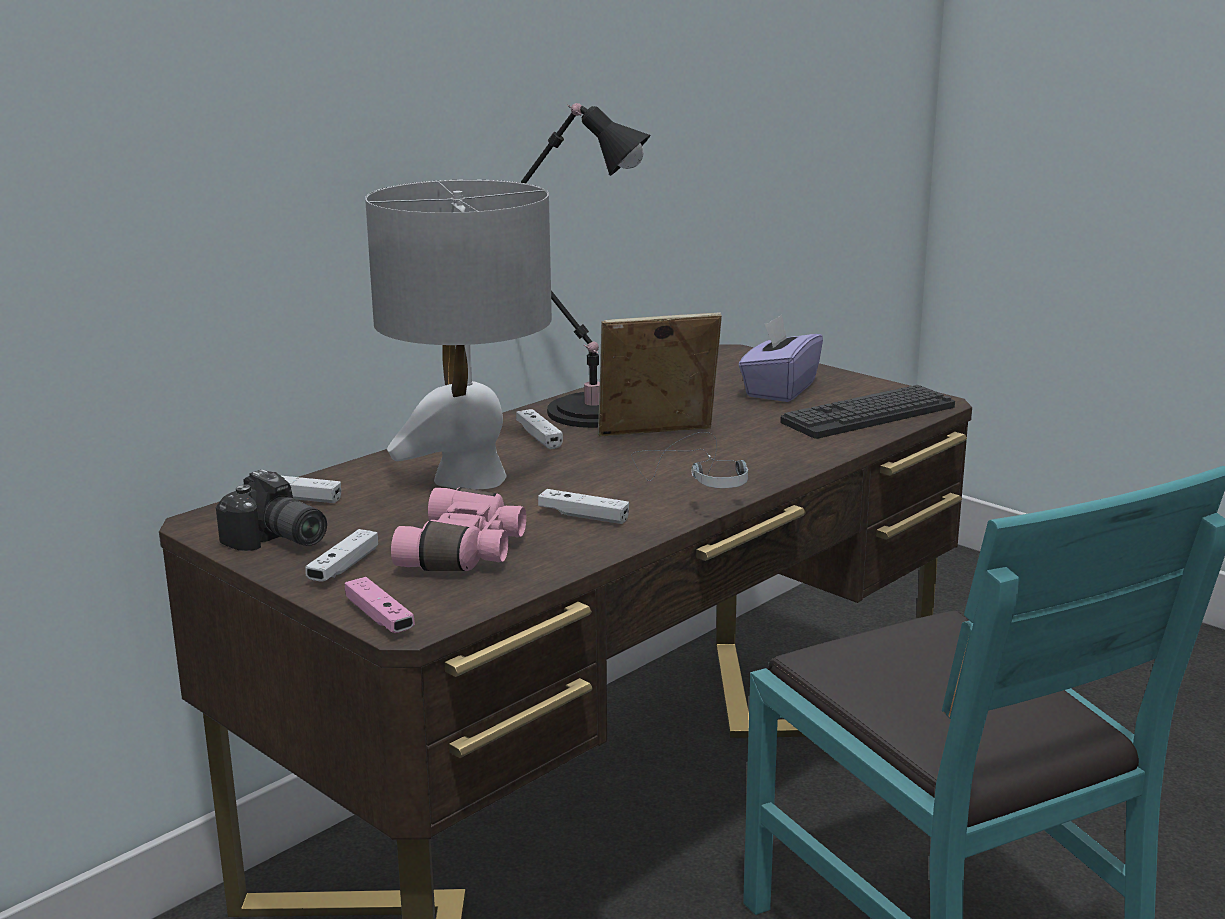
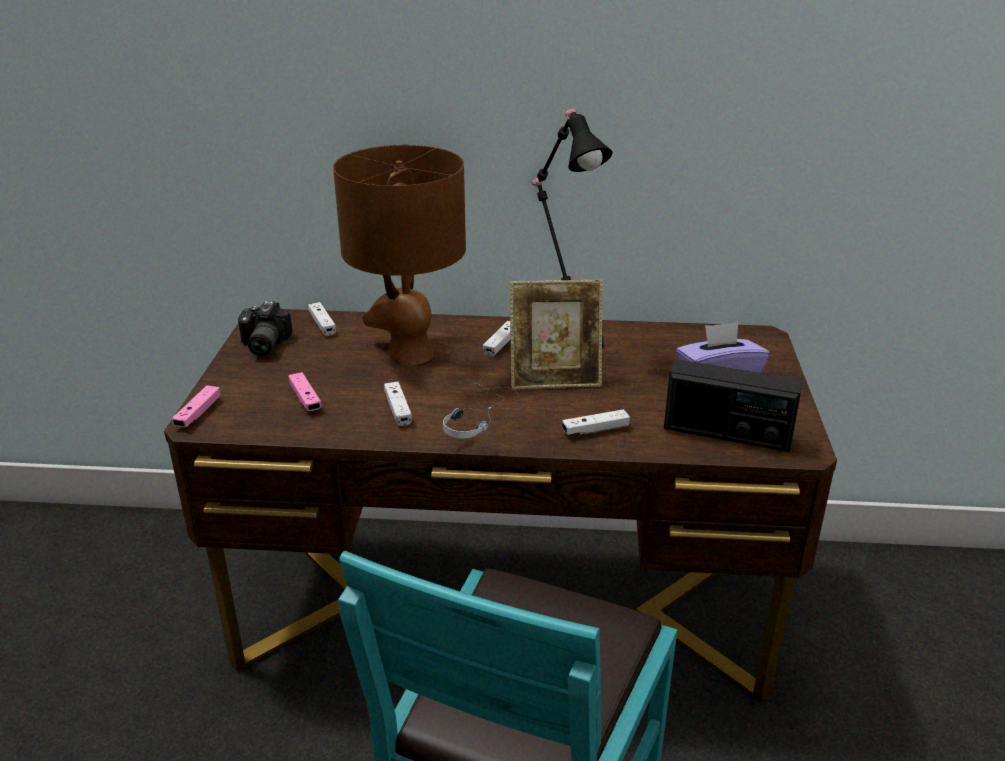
camera: 50 degrees right, 10 degrees up
white game controller [305,529,378,582] -> white game controller moved to [562,409,630,435]
grey table lamp [365,180,552,490] -> brown table lamp [333,145,466,366]
pink binoculars [391,487,526,571] -> pink game controller [288,372,322,411]
picture frame [598,313,722,437] -> picture frame turned 135 degrees clockwise [510,280,603,390]
keyboard [780,385,955,439] -> radio [664,359,803,452]

